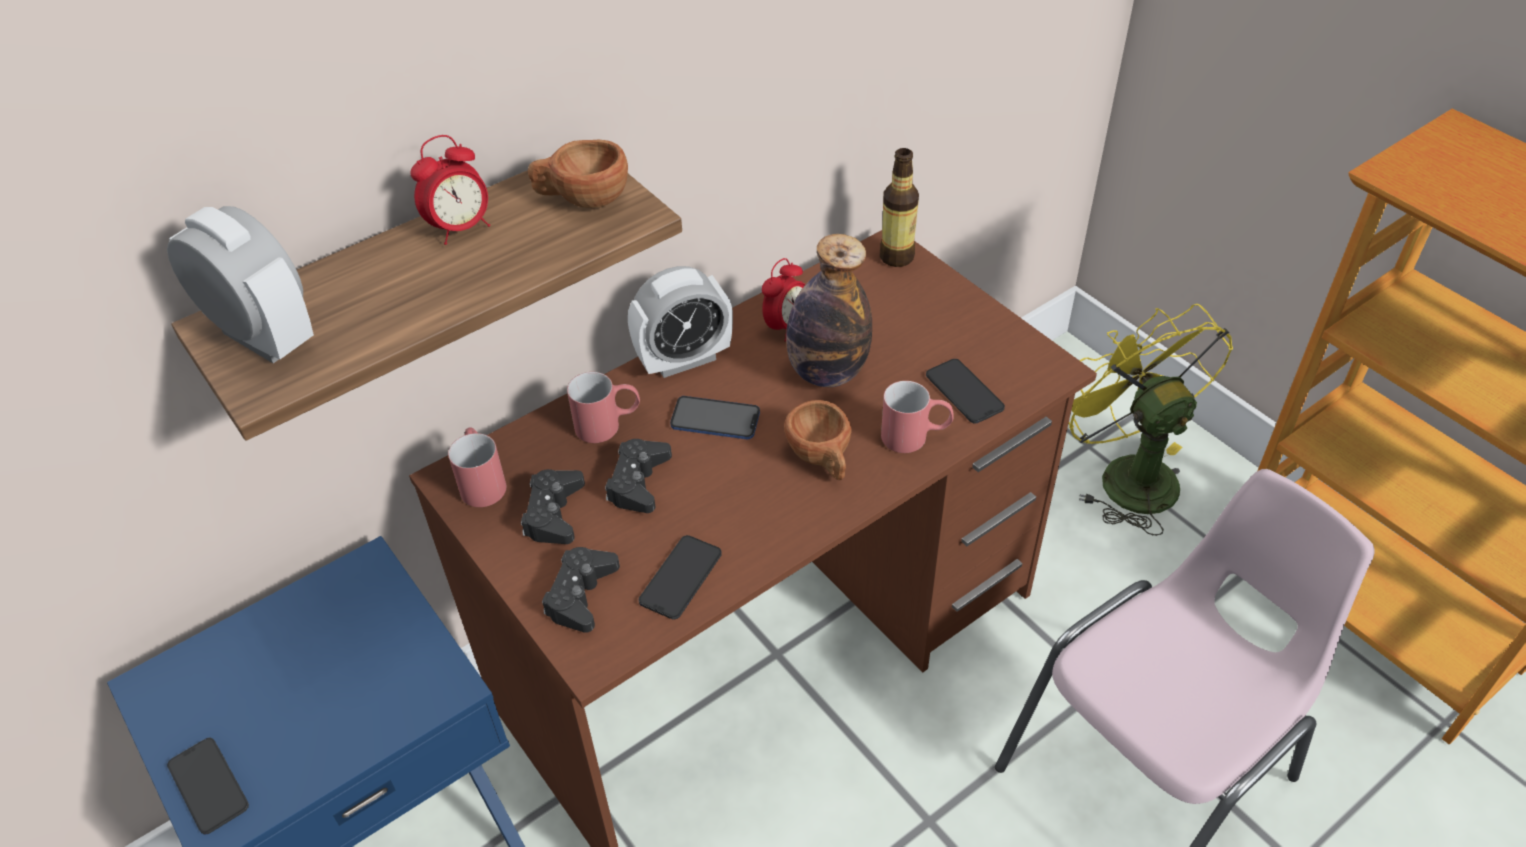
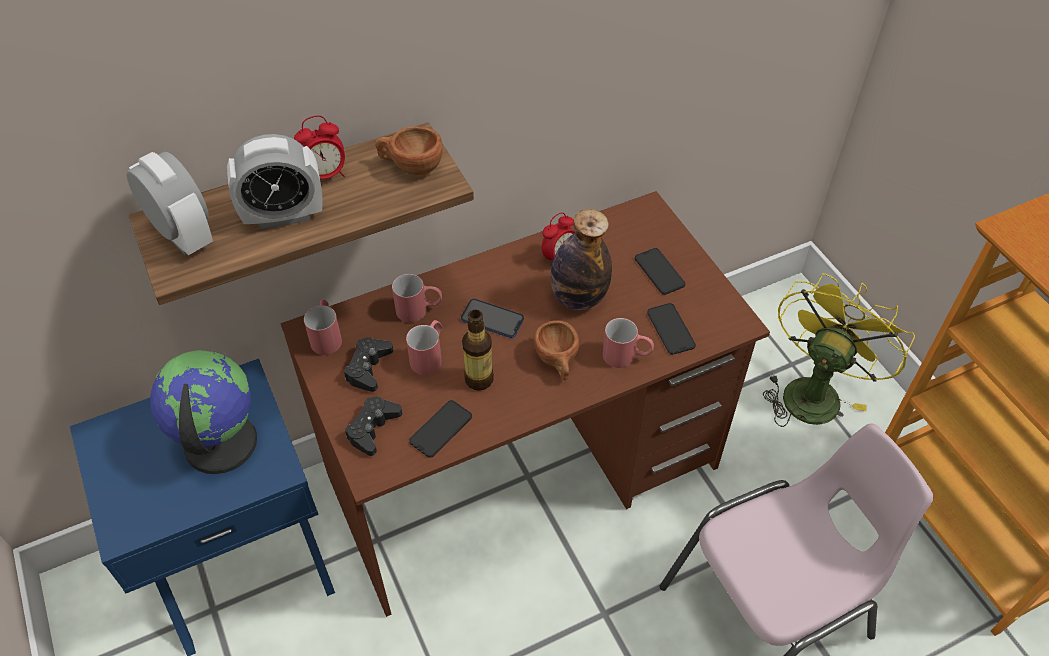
camera: 10 degrees right, 5 degrees up
phone [167,738,249,834] -> phone moved to [635,248,686,295]
black game controller [605,439,672,513] -> red mug [406,320,442,375]
alarm clock [628,266,733,378] -> alarm clock moved to [227,134,323,229]
bottle [880,148,919,267] -> bottle moved to [462,310,494,391]
yellow fan [1069,304,1233,536] -> yellow fan turned 45 degrees clockwise [763,273,915,427]
none -> globe [150,350,257,474]

